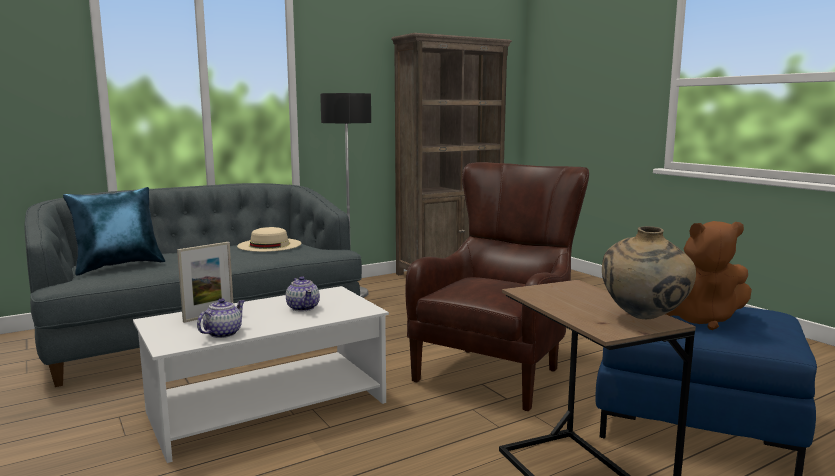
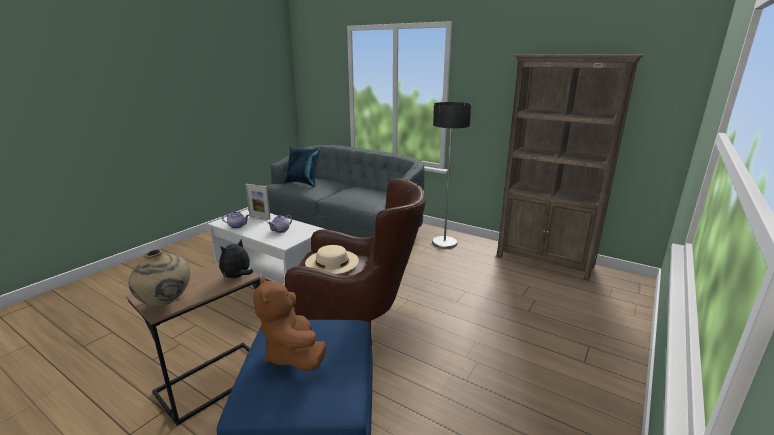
camera: 65 degrees right, 10 degrees up
beige hat [237,227,301,252] -> beige hat moved to [305,245,359,274]
none -> plush toy [219,239,253,278]

